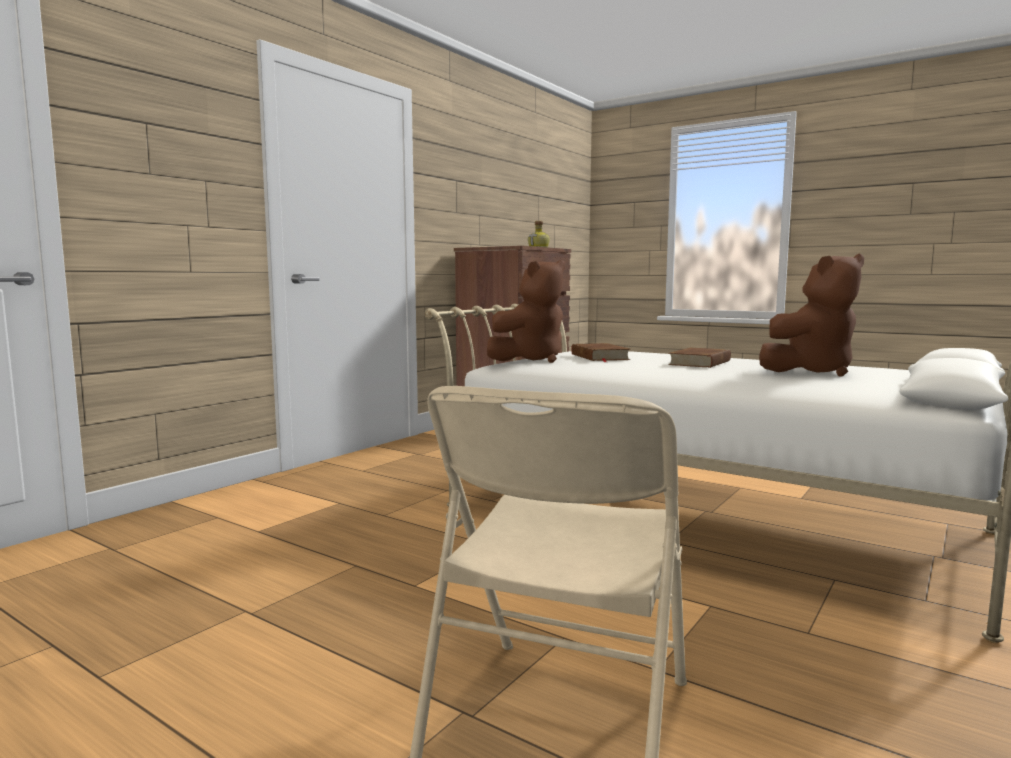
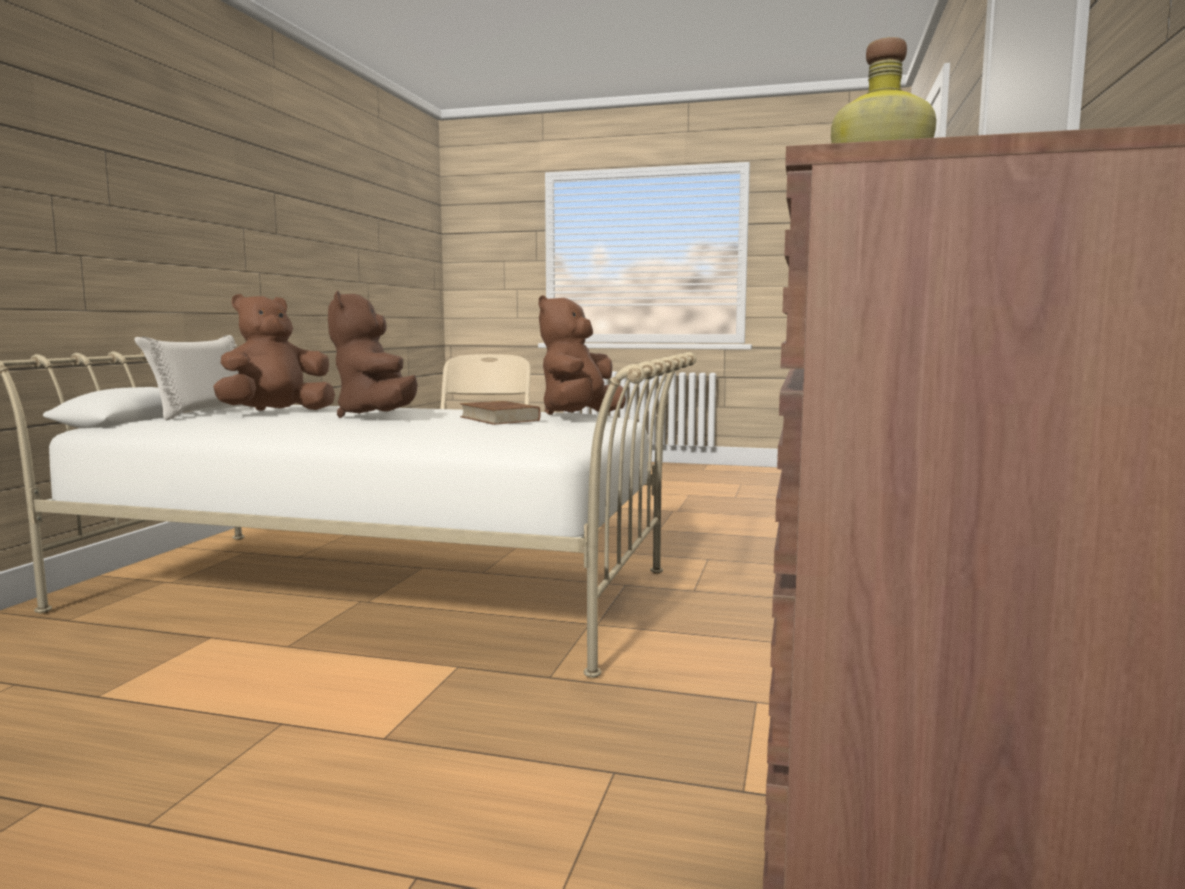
camera: 160 degrees right, 0 degrees up
brown book [668,348,731,368] -> brown plush toy [328,291,418,418]
none -> white pillow [134,335,252,420]

